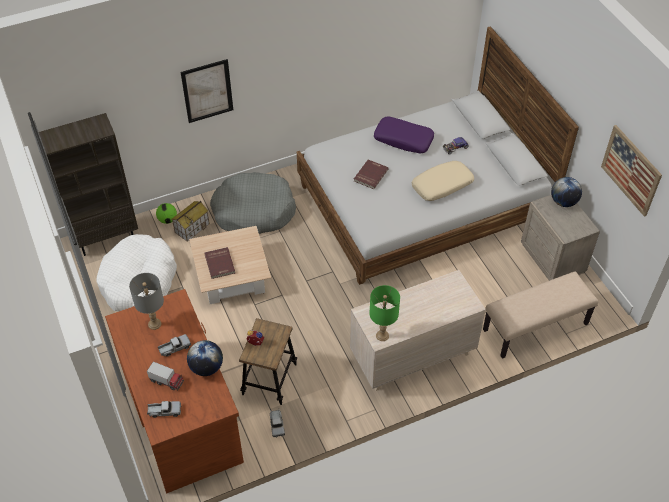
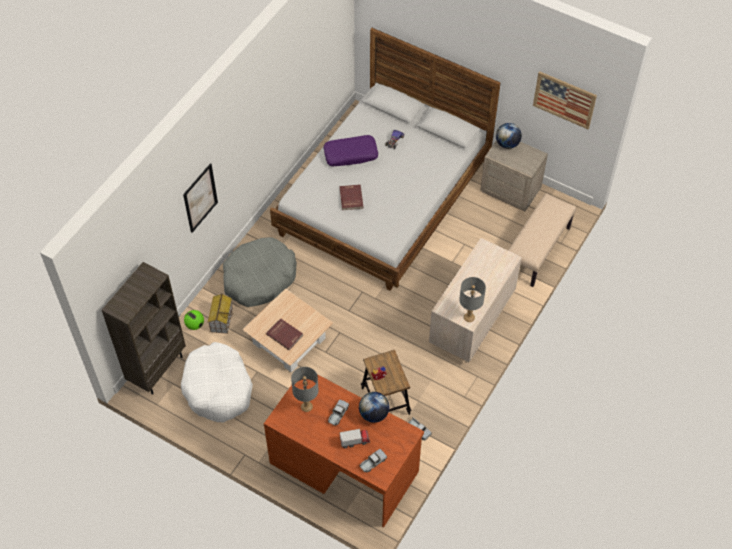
camera: 35 degrees left, 5 degrees up
green table lamp [369,285,400,341] -> grey table lamp [459,277,486,322]
beige pillow [412,161,474,201] -> none

